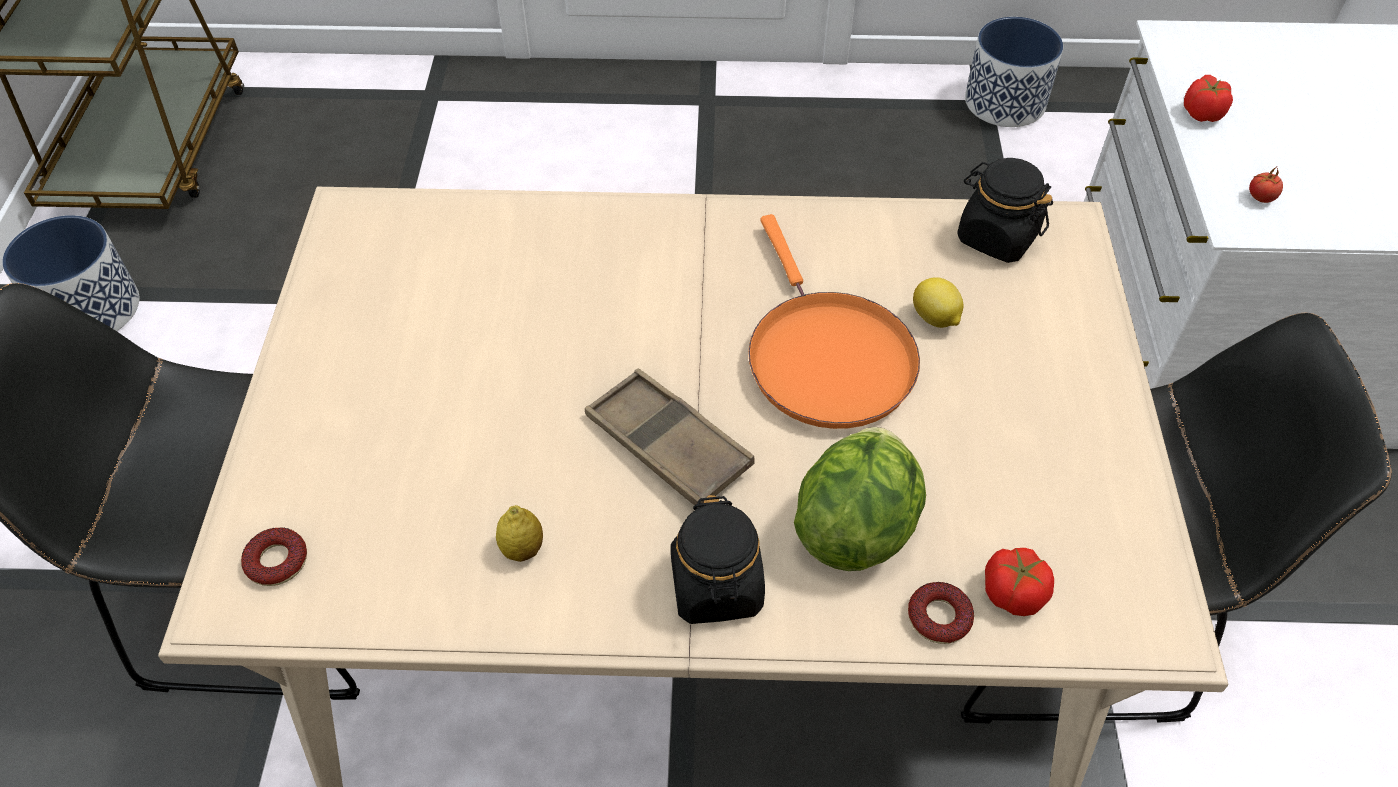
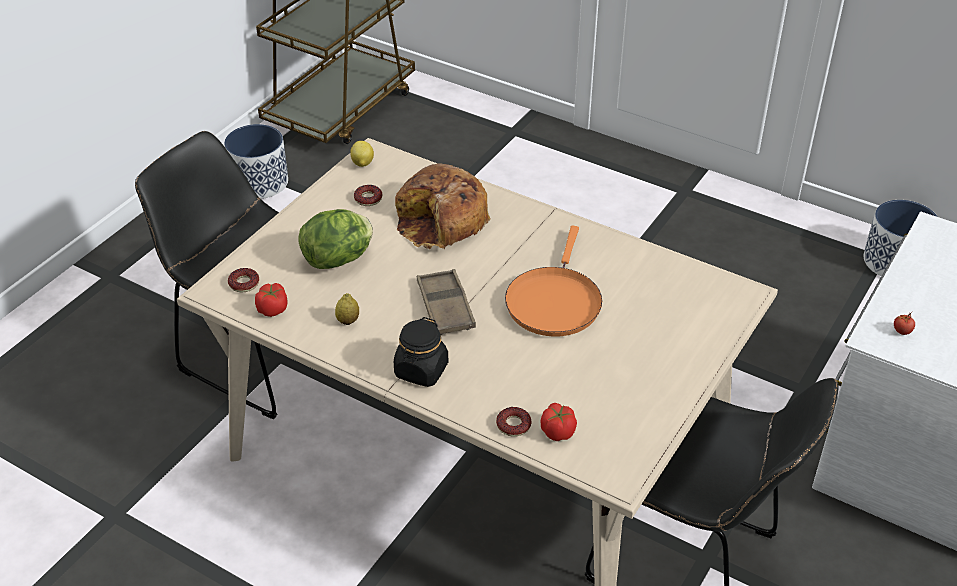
camera: 30 degrees right, 10 degrees down
lettuce [794,427,926,571] -> lettuce moved to [298,209,373,269]
lemon [913,277,963,328] -> lemon moved to [350,141,374,167]
black jar [957,158,1053,263] -> none
tomato [1184,75,1233,122] -> tomato moved to [255,283,287,317]
none -> donut [354,185,382,206]
none -> bread [395,163,491,249]

